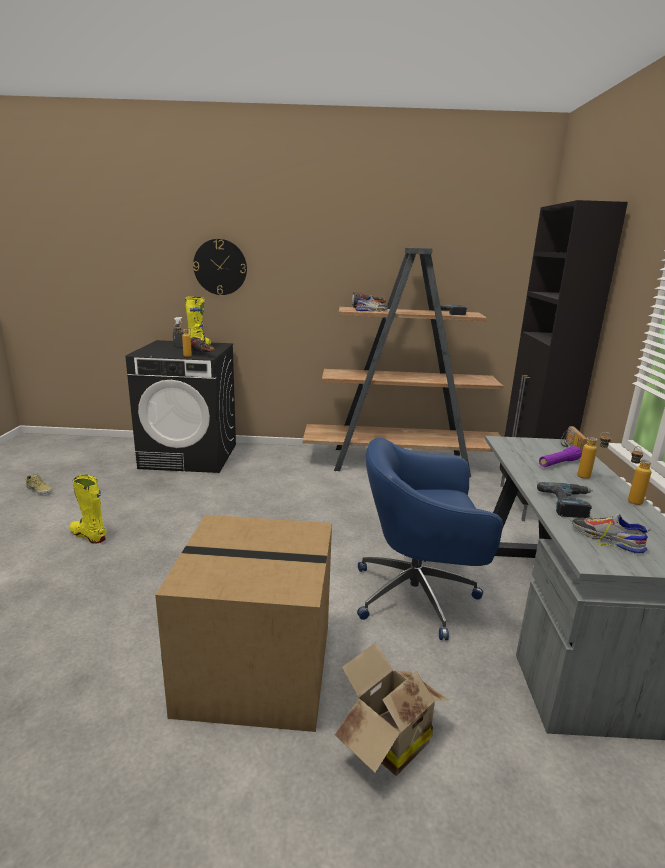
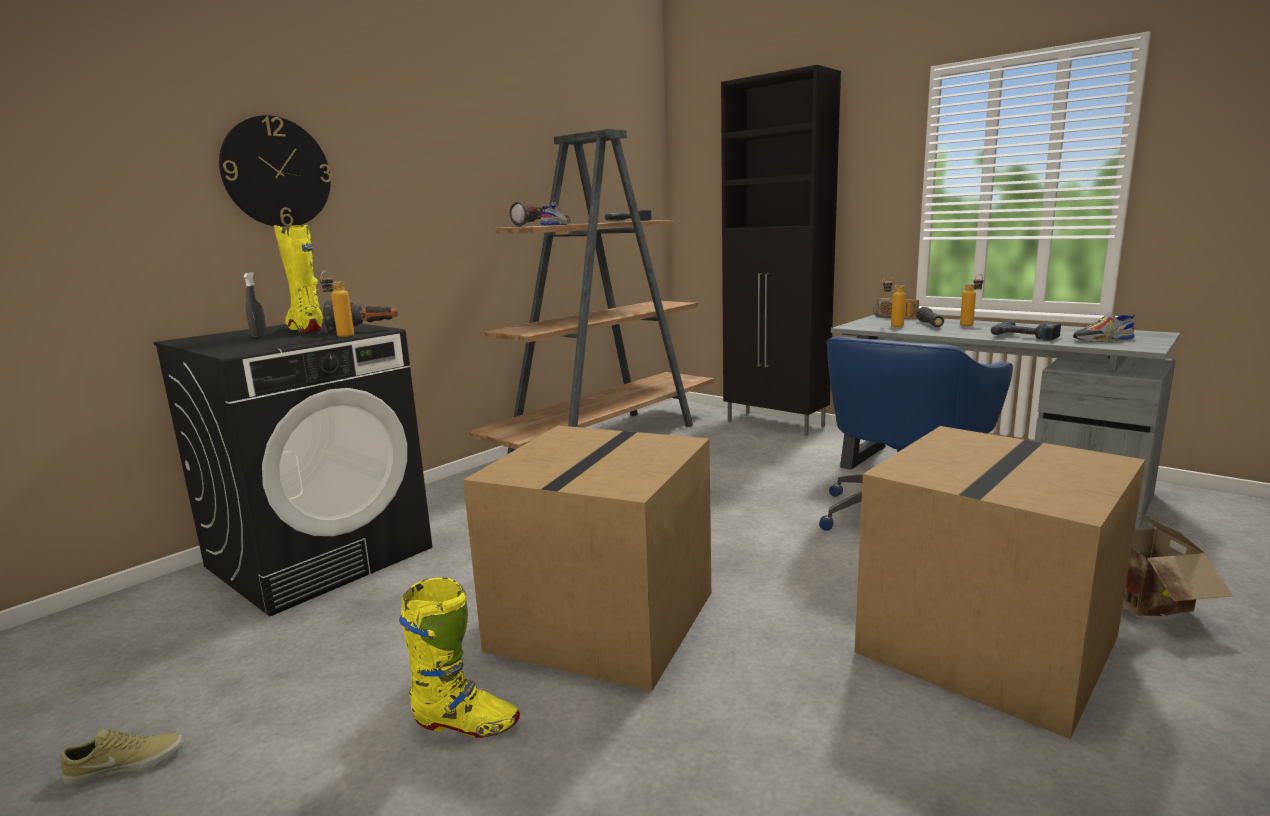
camera: 50 degrees left, 5 degrees down
yellow boot [70,474,106,544] -> yellow boot turned 150 degrees counterclockwise [399,578,520,738]
purple flashlight [539,446,582,467] -> black flashlight [916,307,944,327]
bottle [628,446,652,505] -> bottle moved to [883,276,906,327]
none -> cardboard box [463,425,711,691]

